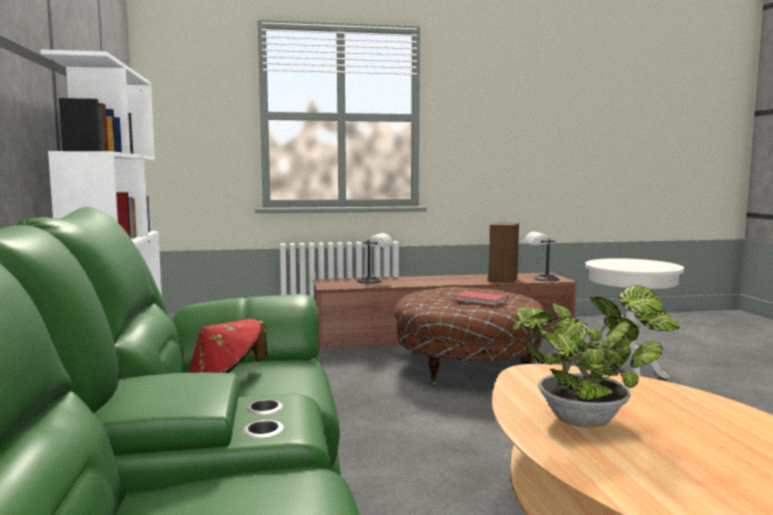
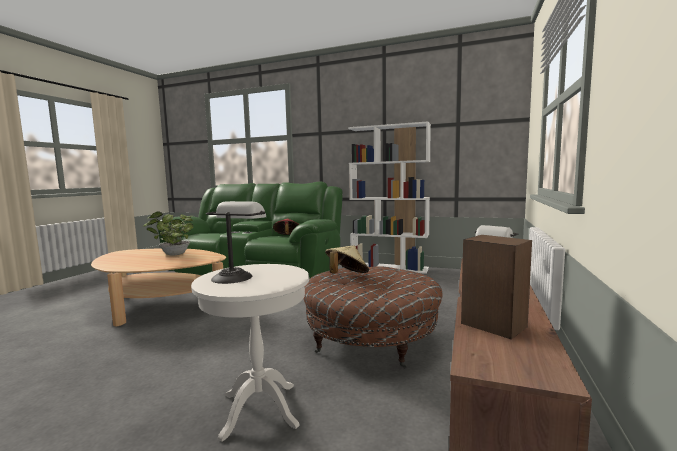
camera: 120 degrees right, 0 degrees up
red book [454,291,508,306] -> beige hat [325,245,369,274]
table lamp [524,232,560,281] -> table lamp moved to [206,201,266,284]

